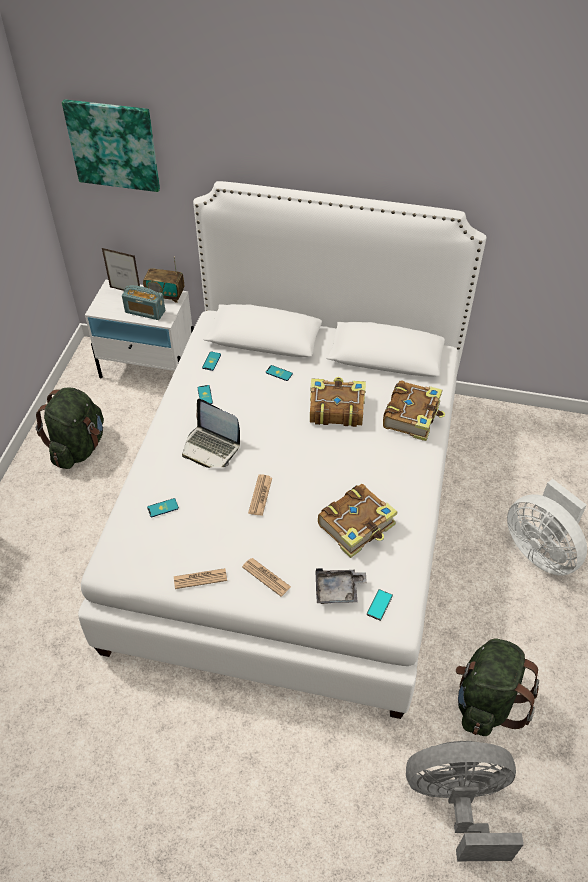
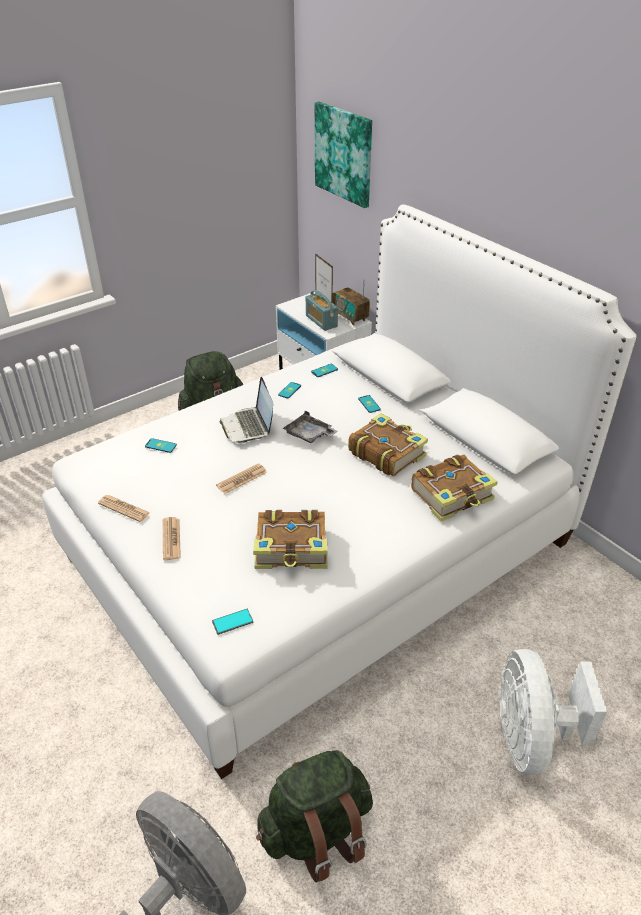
camera: 40 degrees right, 10 degrees down
grey tray [316,568,367,604] -> grey tray moved to [283,411,338,444]

